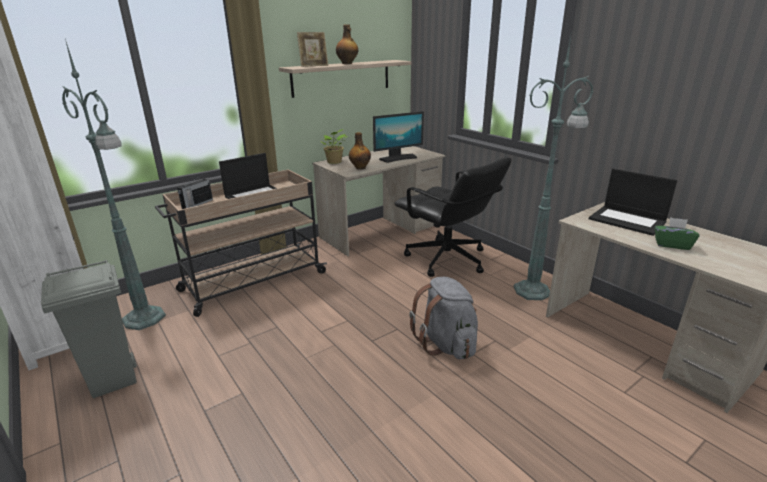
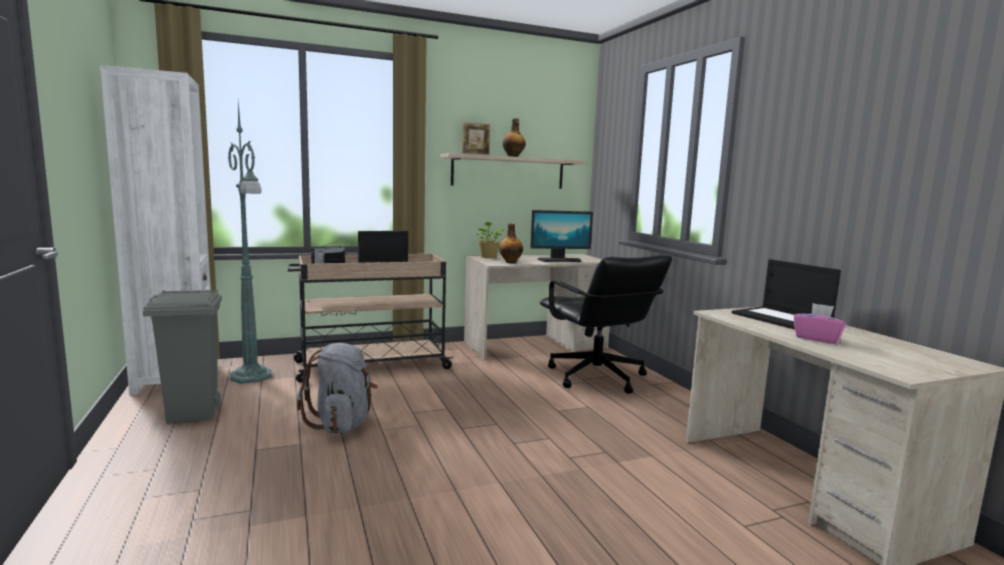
camera: 15 degrees right, 15 degrees down
grey backpack [409,277,478,359] -> grey backpack moved to [297,343,378,434]
green floor lamp [513,36,593,300] -> none
green tissue box [655,217,700,250] -> pink tissue box [793,303,847,344]

